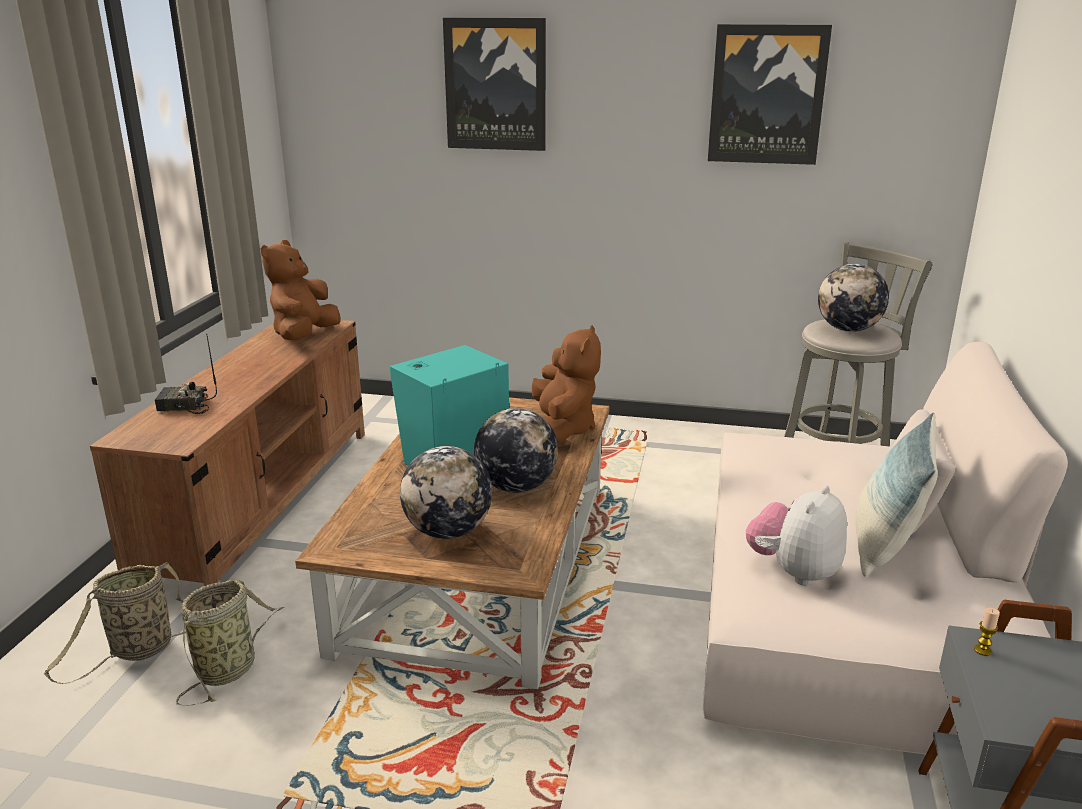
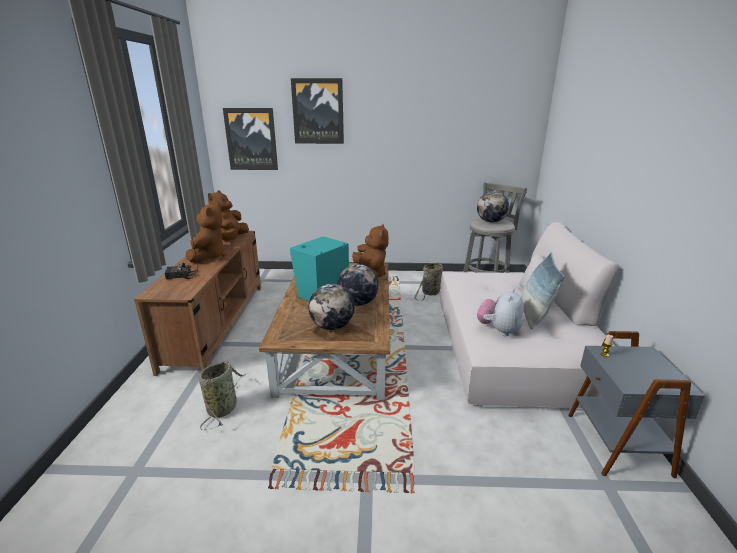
camera: 10 degrees left, 0 degrees up
basket [44,562,186,684] -> basket moved to [414,262,443,301]
picture [708,24,832,165] -> picture moved to [223,108,278,170]
none -> brown plush toy [186,202,226,263]

